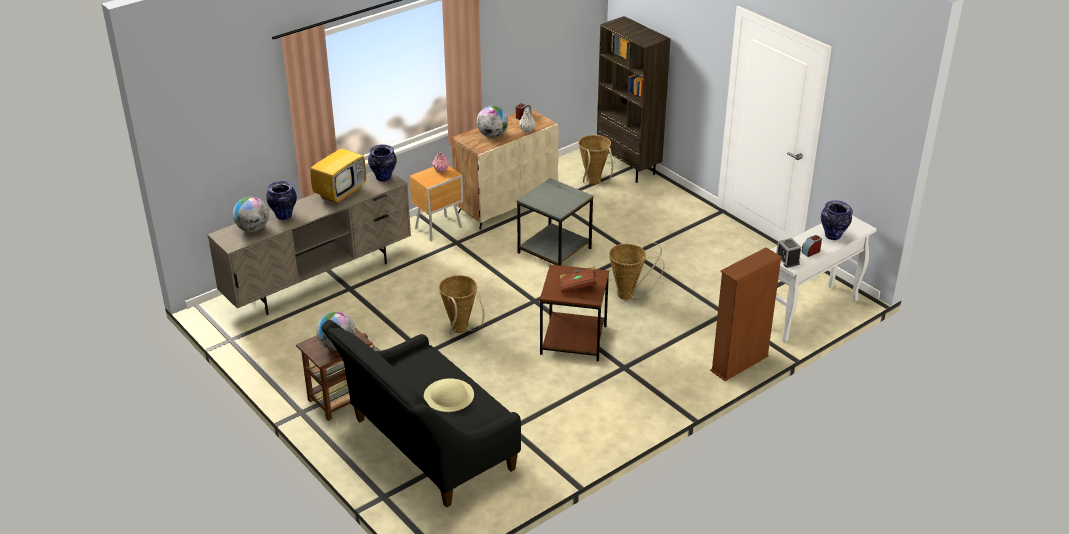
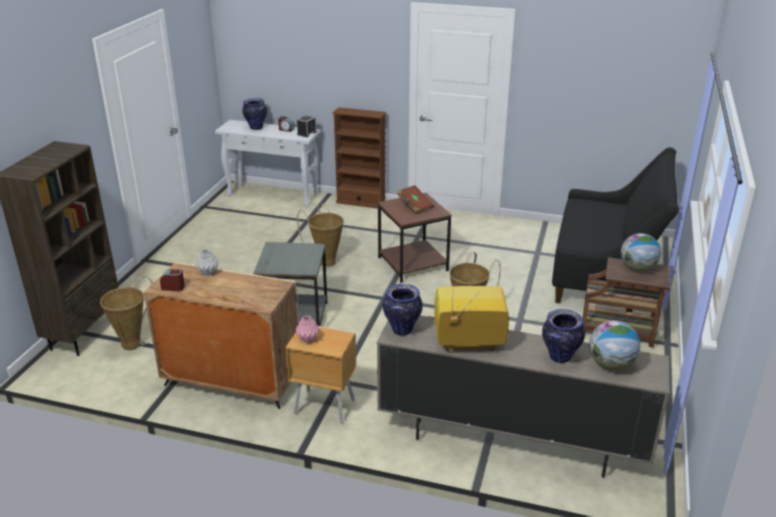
camera: 125 degrees left, 5 degrees down
beige hat [424,378,474,412] -> none
globe [477,106,508,138] -> none

